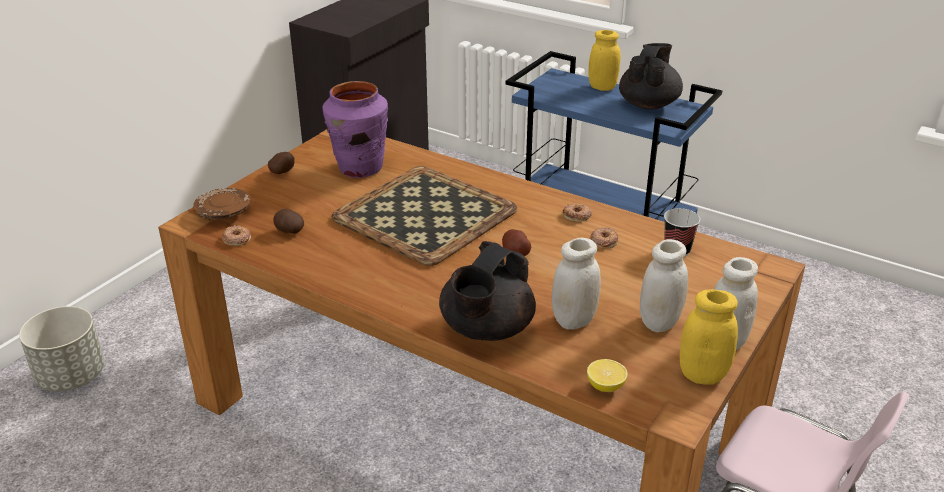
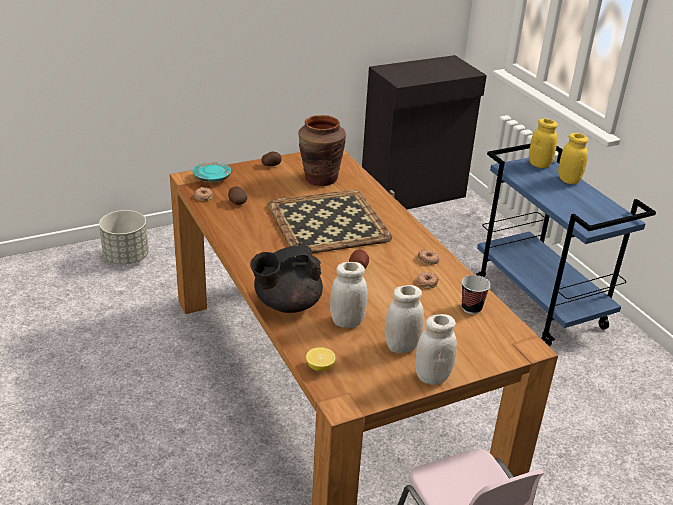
camera: 30 degrees right, 0 degrees up
brown plate [193,188,250,219] -> turquoise plate [193,162,231,182]
purple vase [323,81,388,178] -> brown vase [298,115,346,186]
black teapot [619,43,683,110] -> none
yellow jar [680,289,738,385] -> yellow jar moved to [529,118,558,168]

